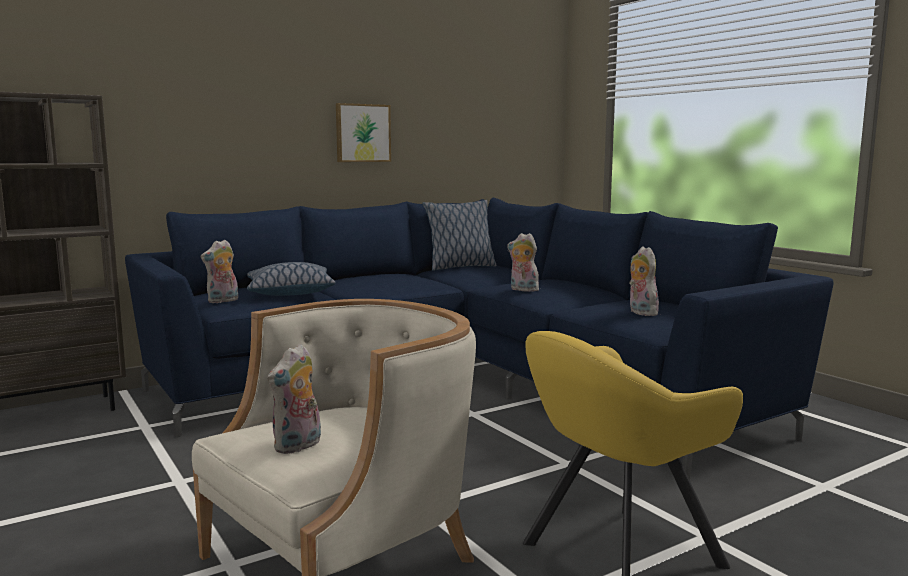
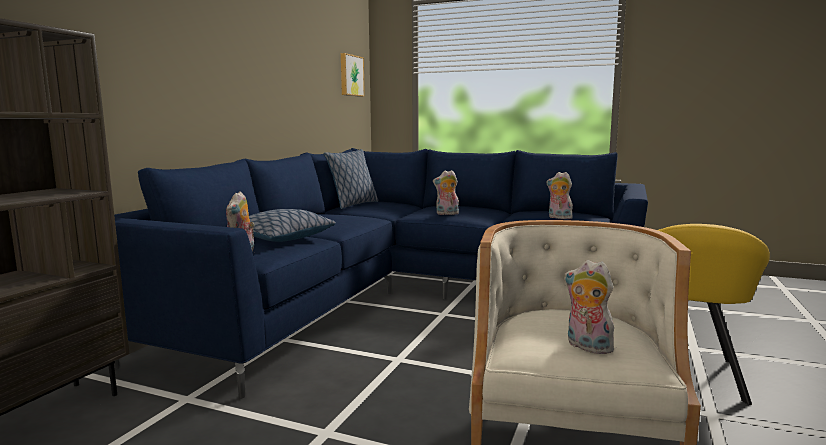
camera: 35 degrees left, 0 degrees up
plush toy [267,344,321,454] -> plush toy turned 135 degrees clockwise [564,260,618,354]
picture [336,103,391,162] -> picture moved to [341,53,365,97]

